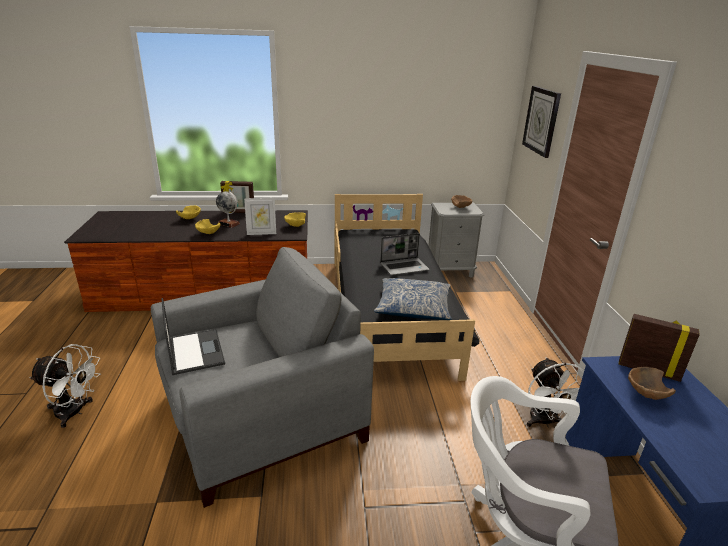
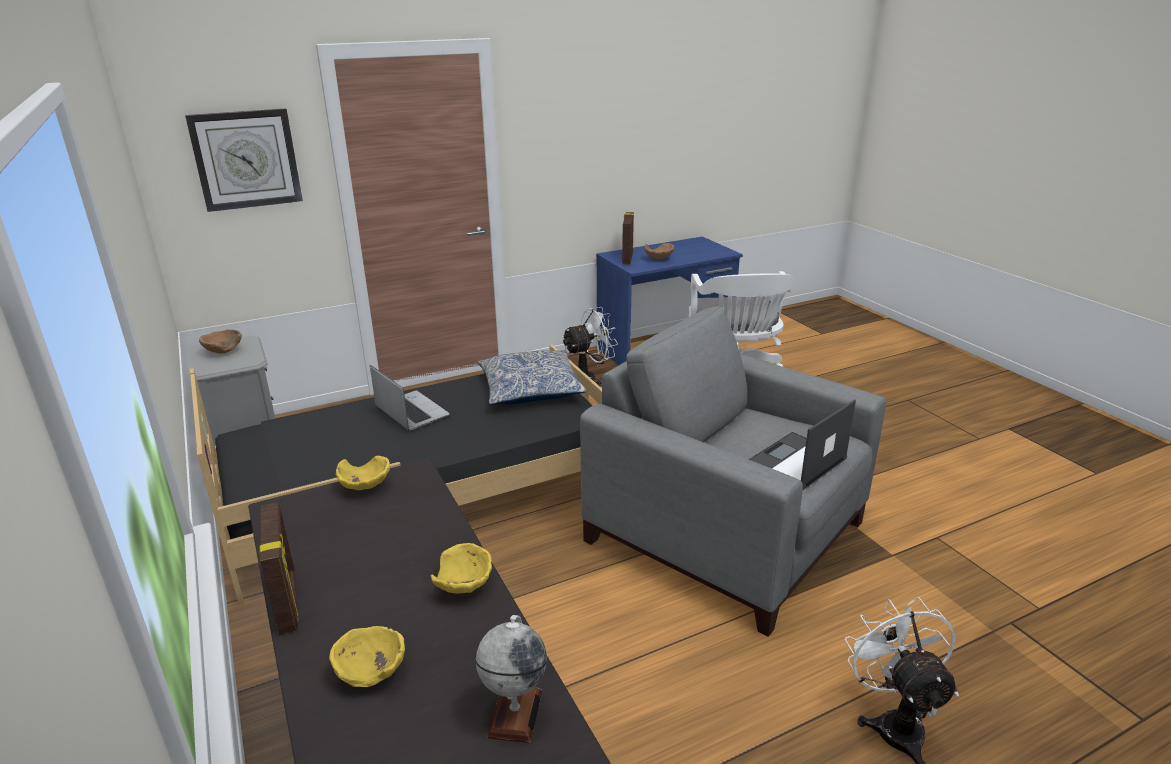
camera: 110 degrees left, 0 degrees up
globe [216,191,241,228] -> globe moved to [476,615,547,743]
picture frame [244,198,276,235] -> none

